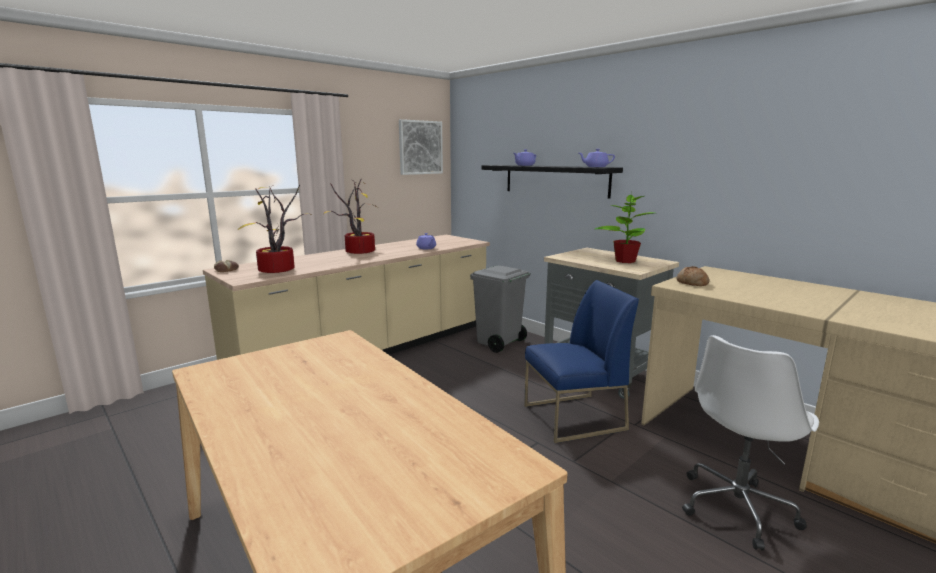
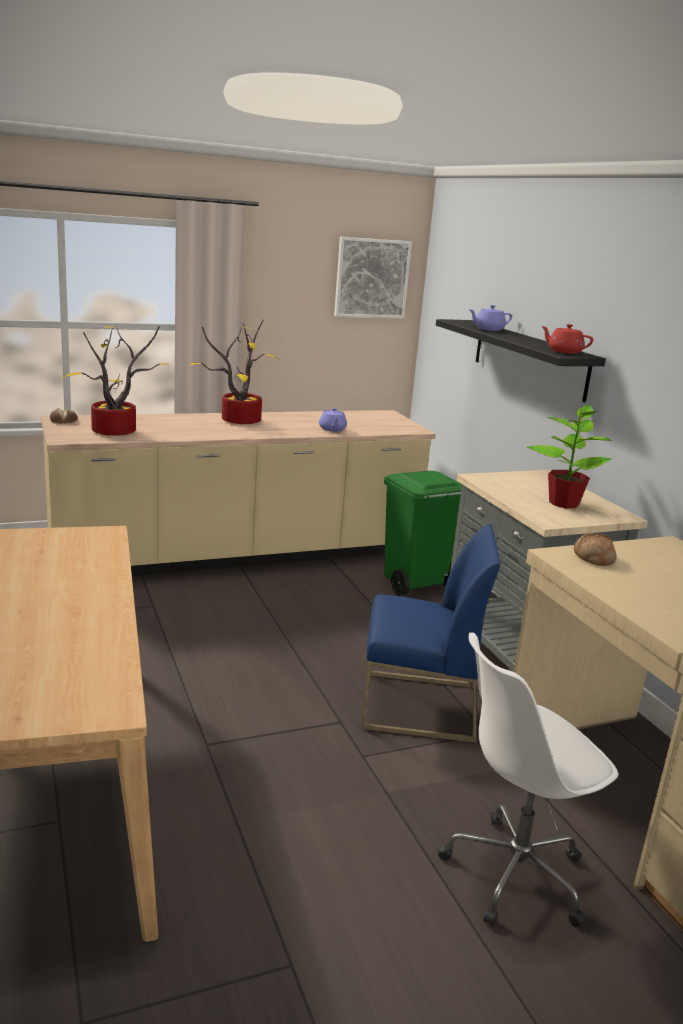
camera: 20 degrees right, 5 degrees up
grey trash can [470,265,531,353] -> green trash can [384,471,462,596]
purple teapot [579,149,615,167] -> red teapot [541,324,593,354]

